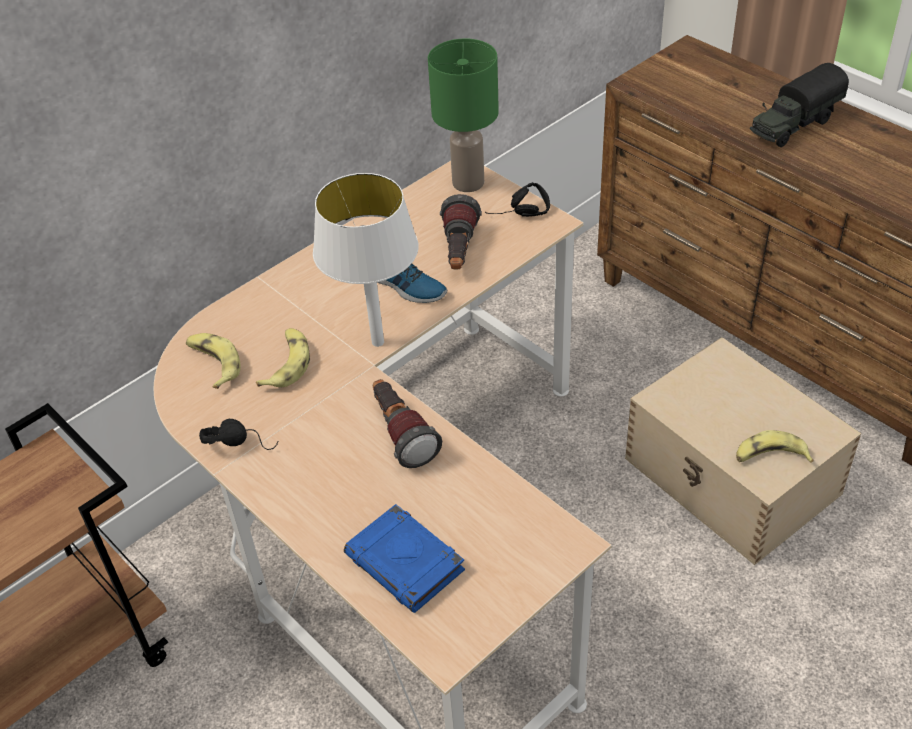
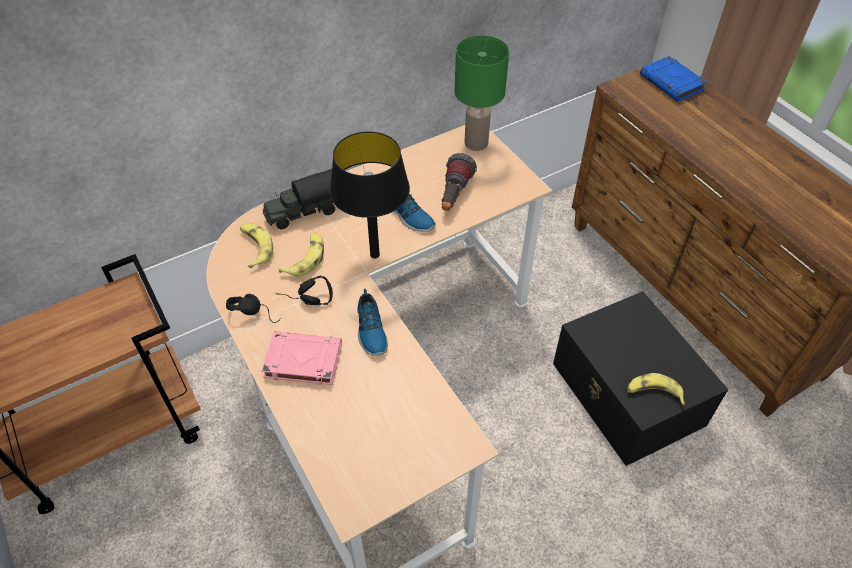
camera: 10 degrees right, 5 degrees up
white table lamp [313,173,419,347] -> black table lamp [330,131,410,259]
blue book [344,504,465,613] -> blue book moved to [640,56,707,102]
flashlight [373,379,442,468] -> shoe [357,289,388,356]
black headphones [485,182,550,217] -> black headphones moved to [275,276,333,305]
beige storage box [625,337,861,565] -> black storage box [553,291,729,466]
toy truck [750,63,849,147] -> toy truck moved to [263,169,335,229]
none -> pink book [261,332,342,385]

